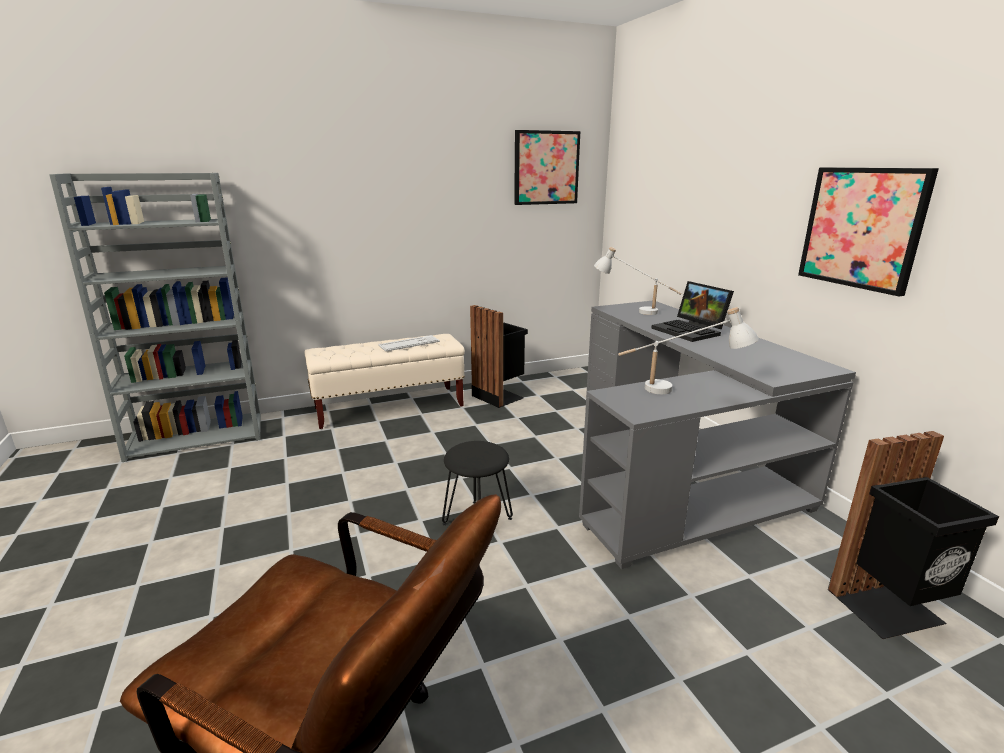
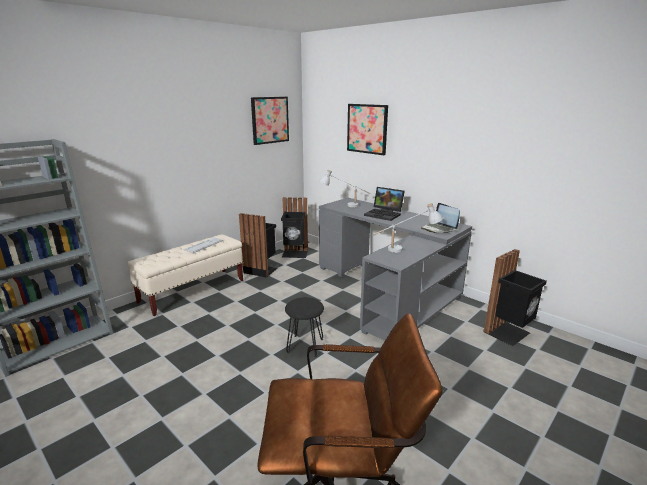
camera: 25 degrees left, 0 degrees up
picture [798,167,939,296] -> picture moved to [347,104,388,155]
none -> black trash can [281,197,308,258]
none -> laptop [421,203,460,233]

